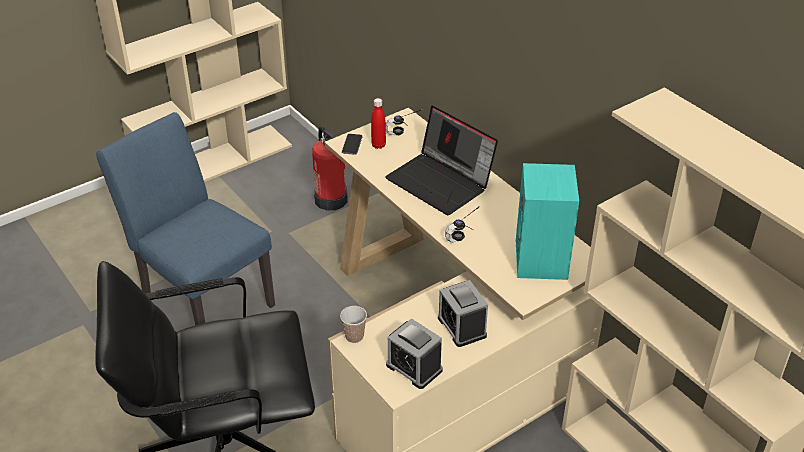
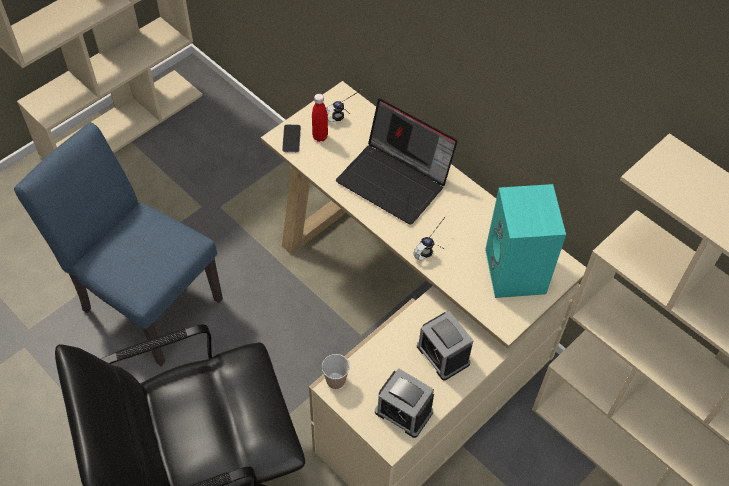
camera: 10 degrees left, 15 degrees up
fire extinguisher [312,127,348,211] -> none

